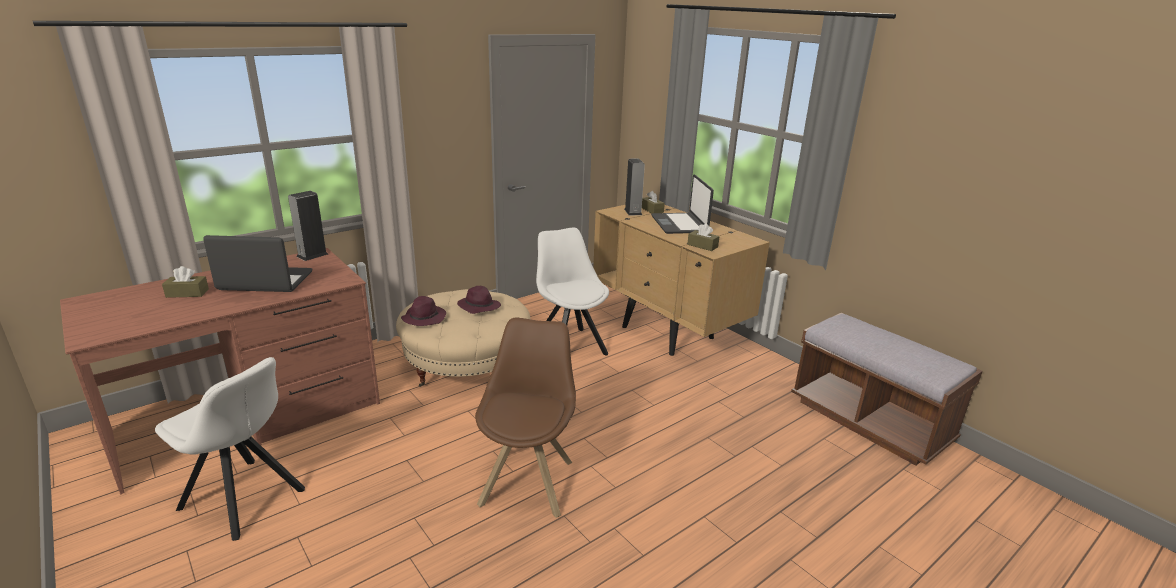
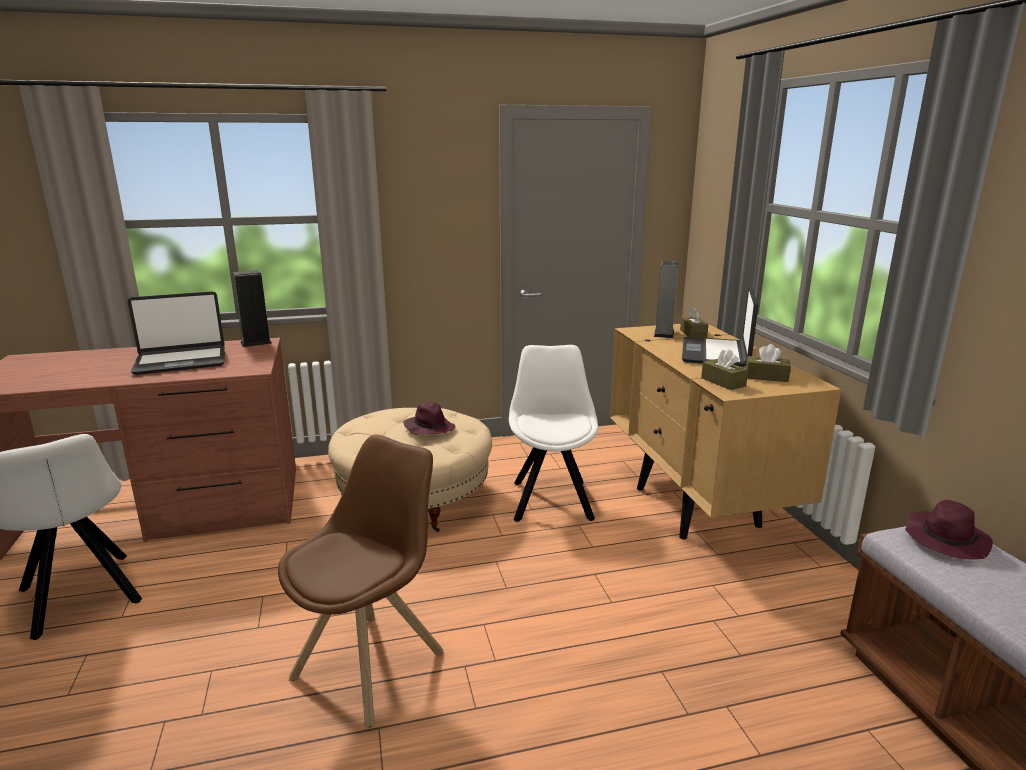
camera: 25 degrees right, 5 degrees down
brown tissue box [162,266,209,298] -> brown tissue box moved to [746,344,791,382]
laptop [203,235,312,292] -> laptop turned 135 degrees clockwise [128,291,225,375]
purple hat [401,296,446,326] -> purple hat moved to [905,500,993,559]

